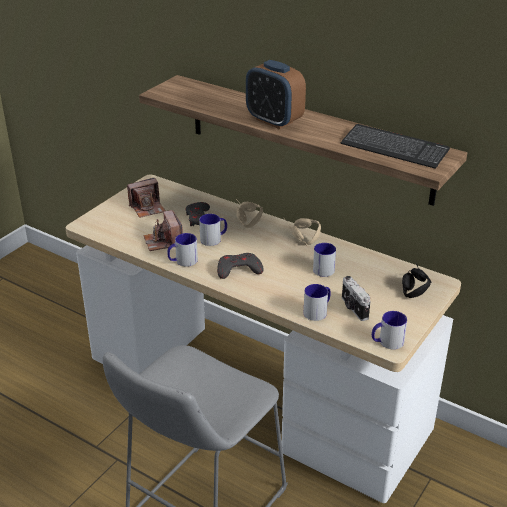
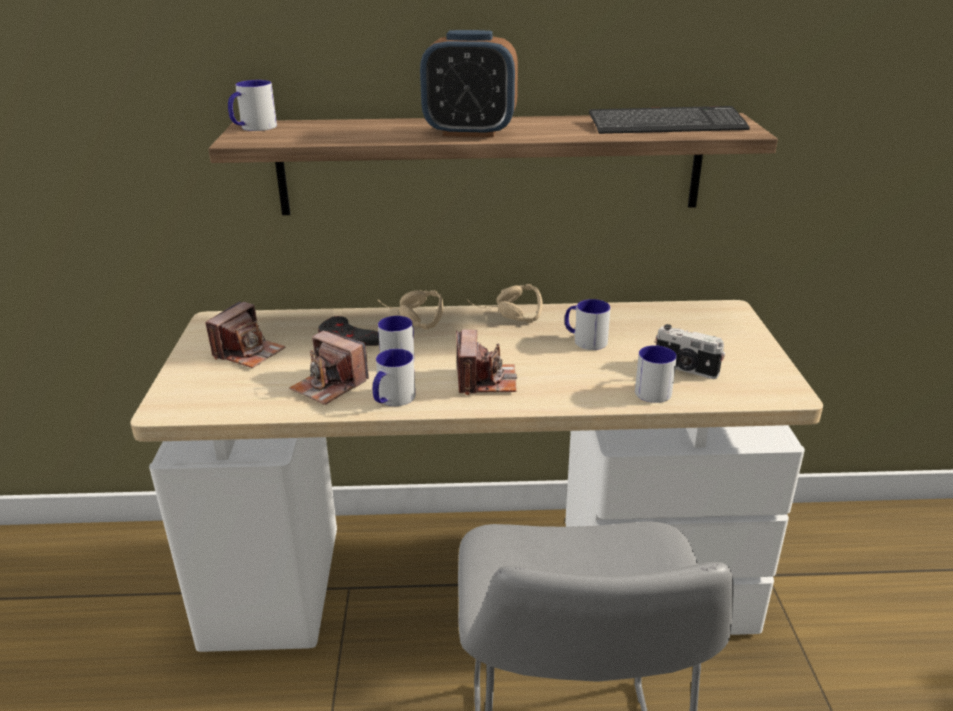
camera: 35 degrees left, 5 degrees down
grey game controller [217,253,263,279] -> camera [456,329,517,395]
mug [372,311,407,349] -> mug moved to [228,80,277,131]
black headphones [402,263,431,298] -> none

